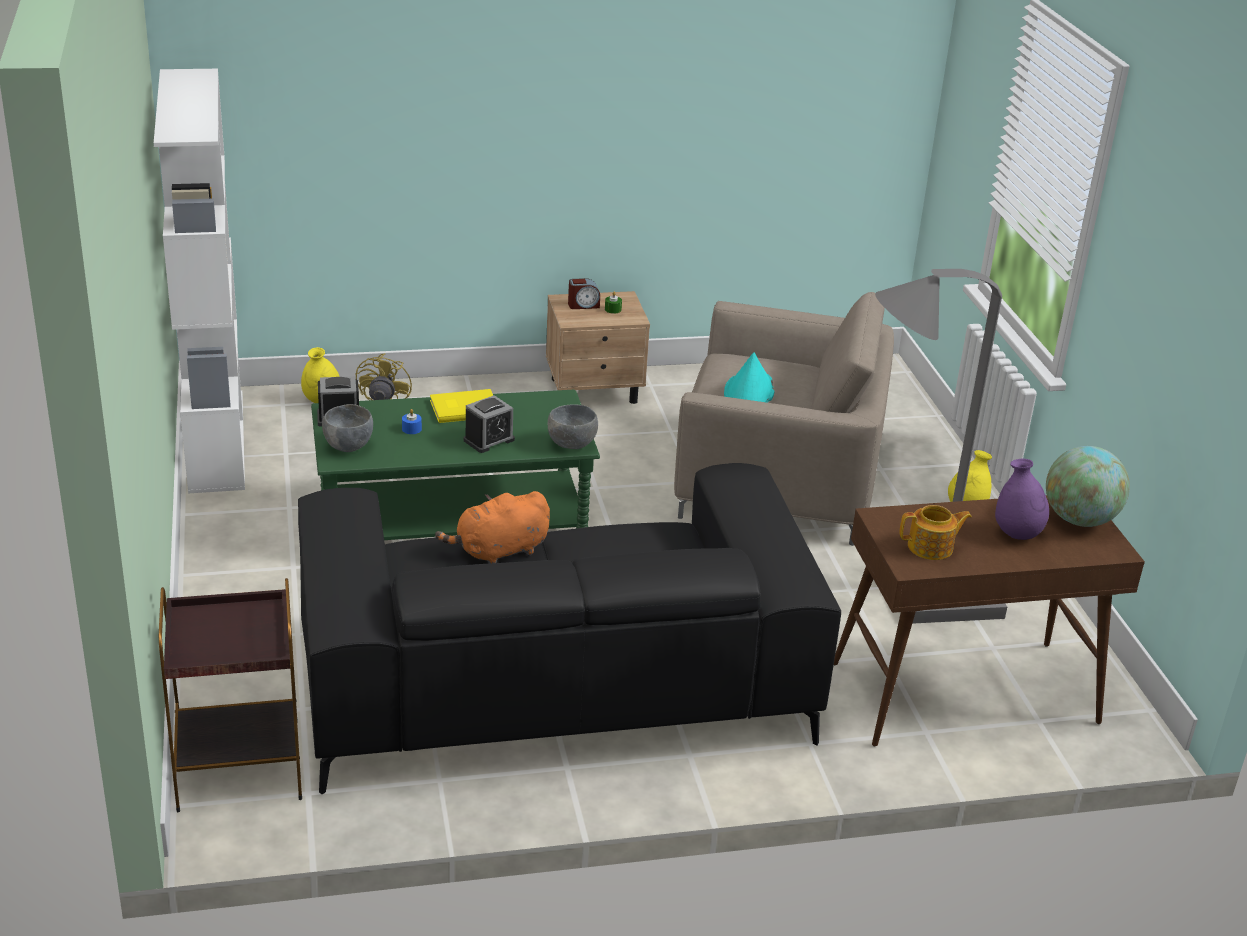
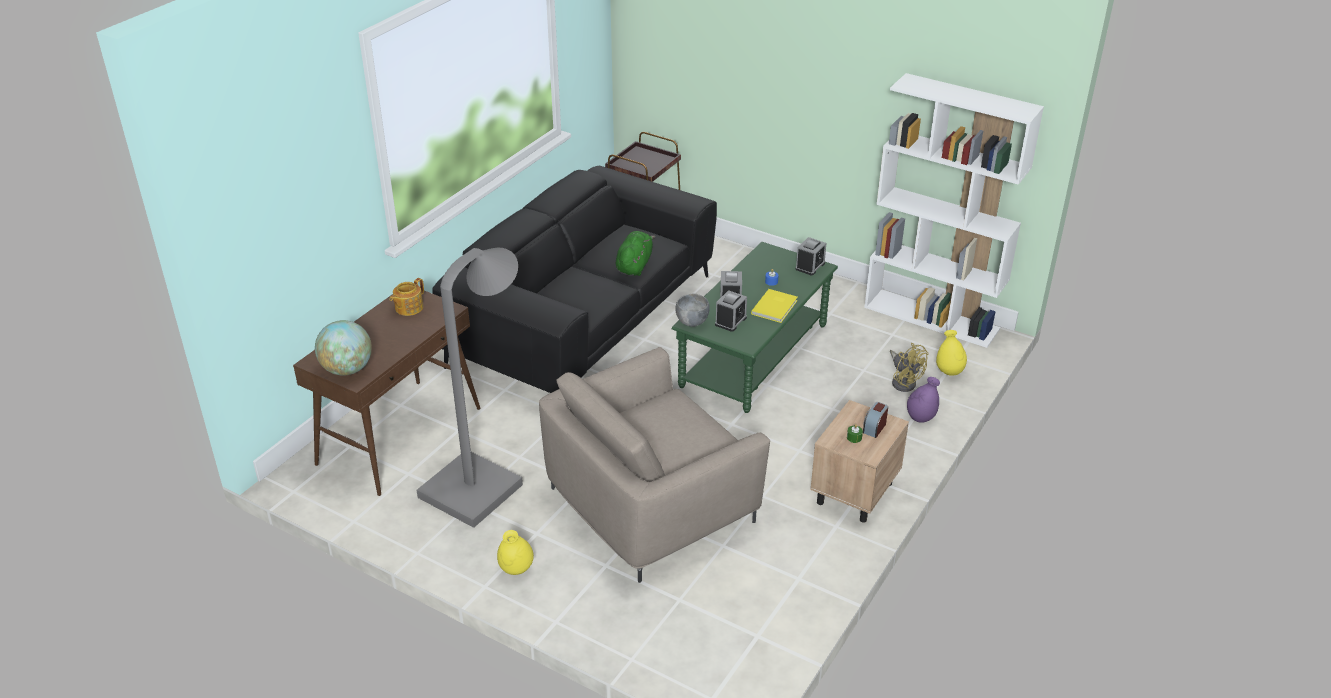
camera: 135 degrees right, 5 degrees up
grey bowl [322,404,373,452] -> none
orange plush toy [435,491,550,564] -> green plush toy [616,231,655,276]
turquoise hat [724,352,775,403] -> none
purple vase [995,459,1049,540] -> purple vase moved to [907,377,940,423]
none -> alarm clock [715,290,747,332]

